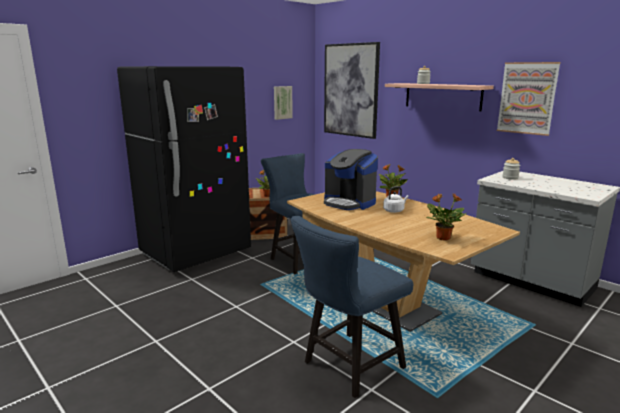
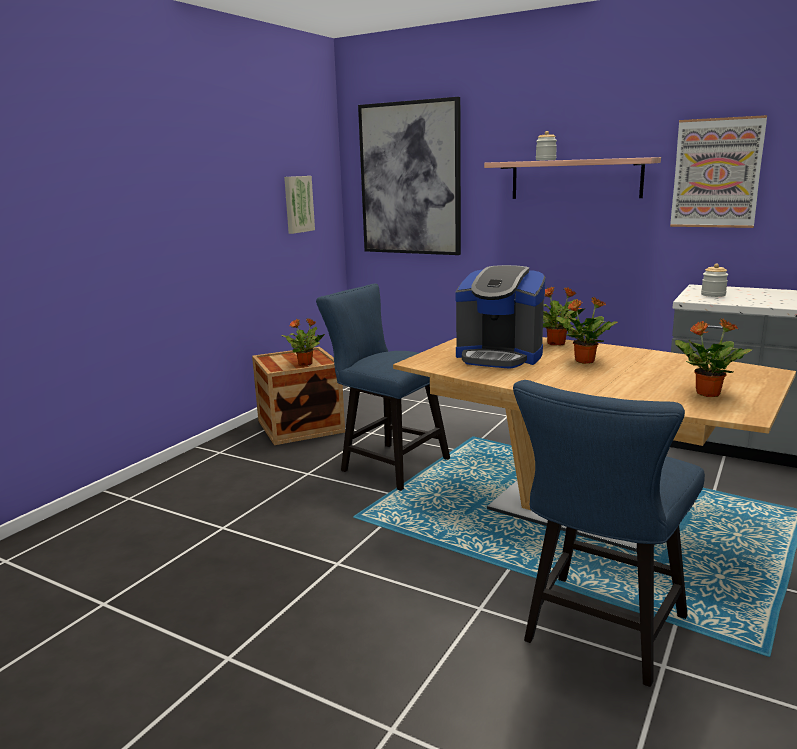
camera: 15 degrees left, 0 degrees up
black fridge [117,66,251,272] -> none
white kettle [383,186,408,213] -> potted plant [556,297,617,364]

